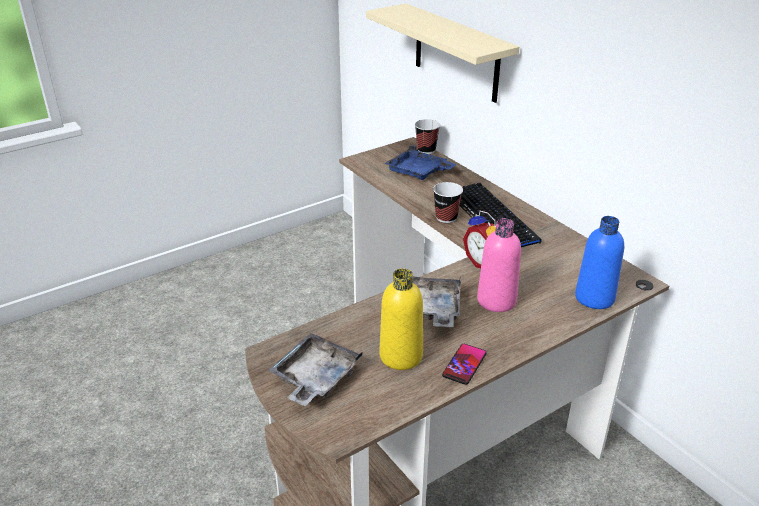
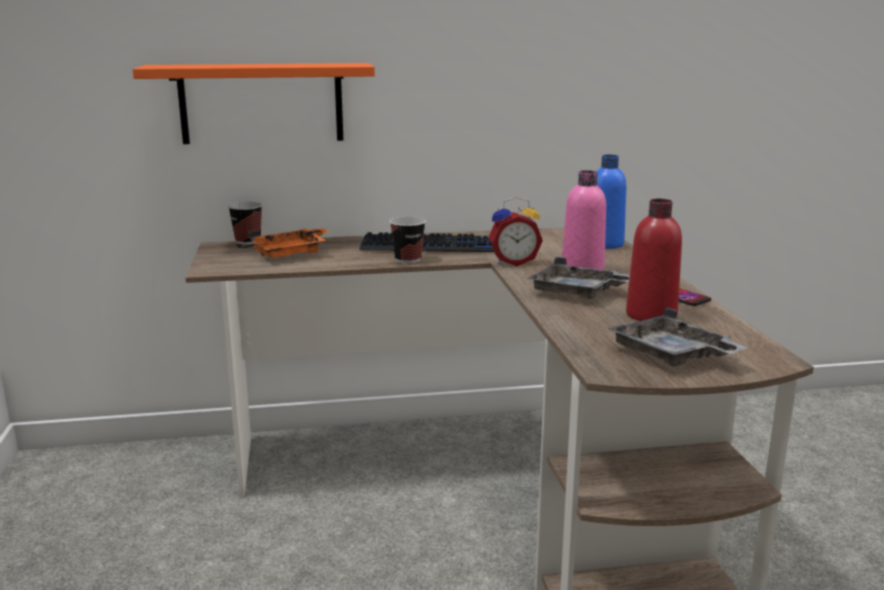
camera: 65 degrees left, 15 degrees down
beige shelf [366,3,519,103] -> orange shelf [132,63,375,144]
yellow bottle [380,268,423,370] -> red bottle [626,199,682,321]
blue tray [384,145,456,180] -> orange tray [248,228,328,258]

